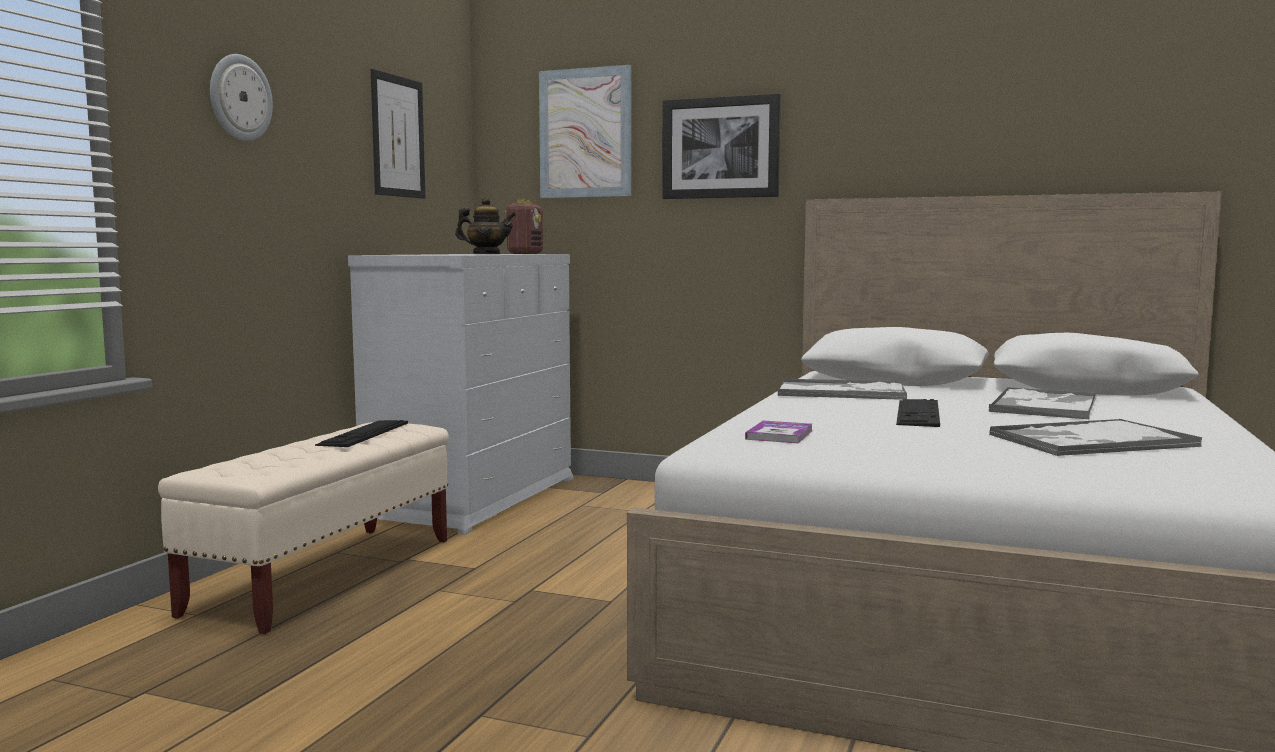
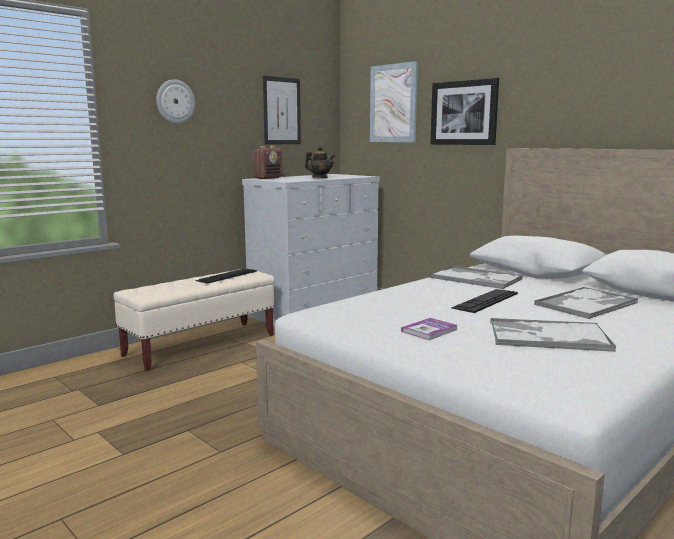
camera: 25 degrees right, 5 degrees up
radio [505,199,543,254] -> radio moved to [254,146,283,179]
book [745,421,812,444] -> book moved to [401,318,457,340]

